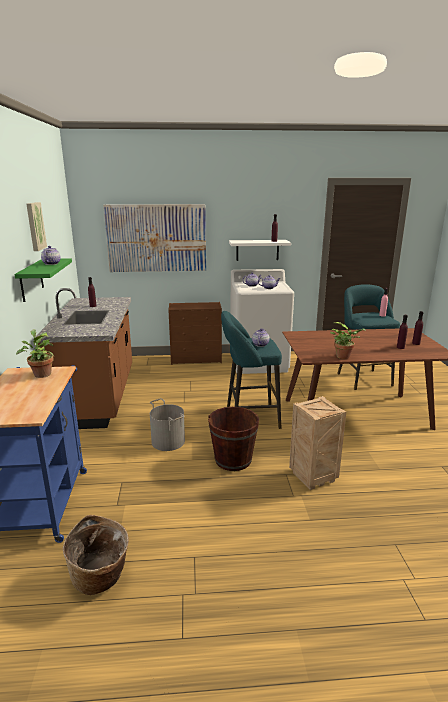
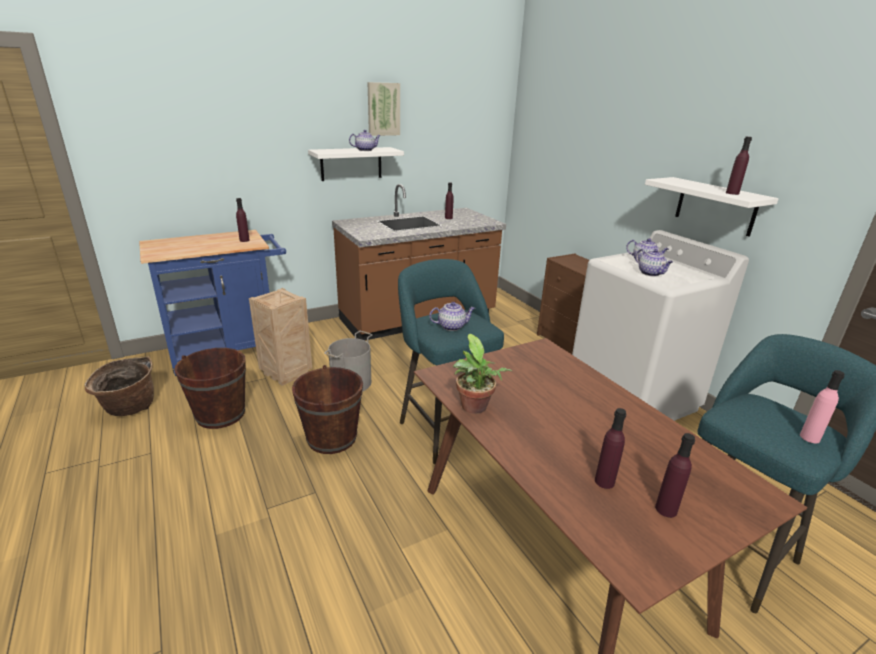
camera: 65 degrees right, 5 degrees up
green shelf [14,258,72,302] -> white shelf [308,147,404,181]
potted plant [16,330,54,378] -> purple bottle [236,198,250,242]
picture [103,204,206,272] -> none
crate [289,396,346,490] -> crate moved to [249,288,312,386]
none -> brown bucket [174,348,246,429]

